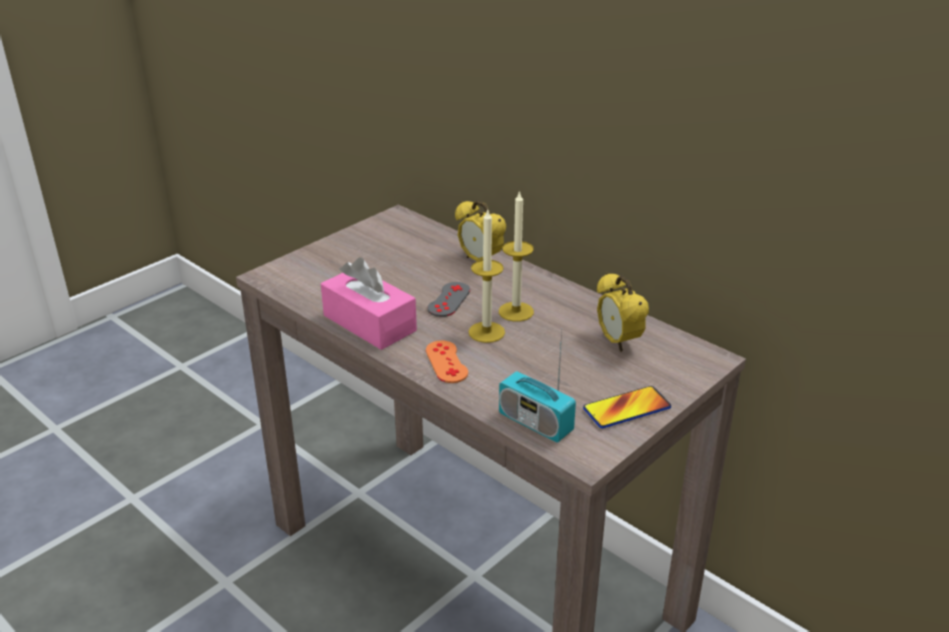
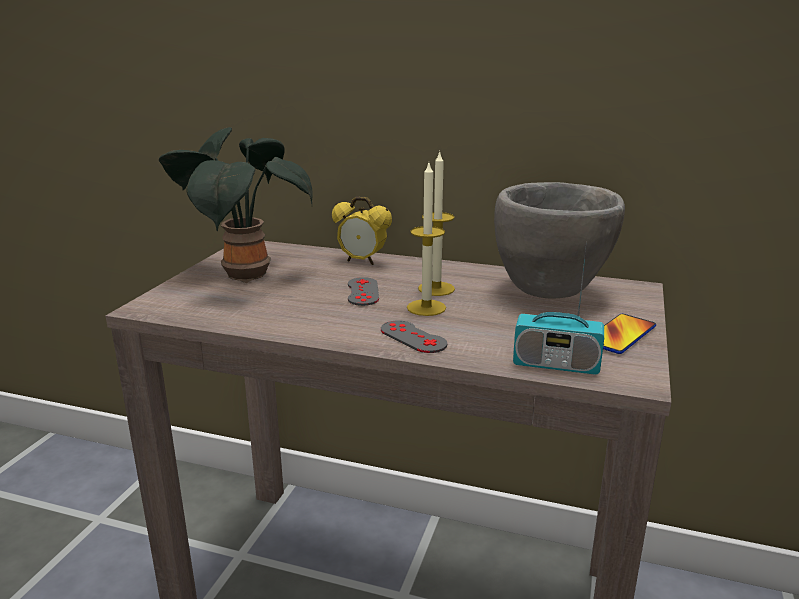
camera: 25 degrees left, 10 degrees down
pink tissue box [321,258,417,350] -> none
orange game controller [426,340,468,383] -> grey game controller [381,320,447,353]
alarm clock [597,272,649,352] -> grey bowl [494,182,625,298]
none -> potted plant [159,127,313,283]

